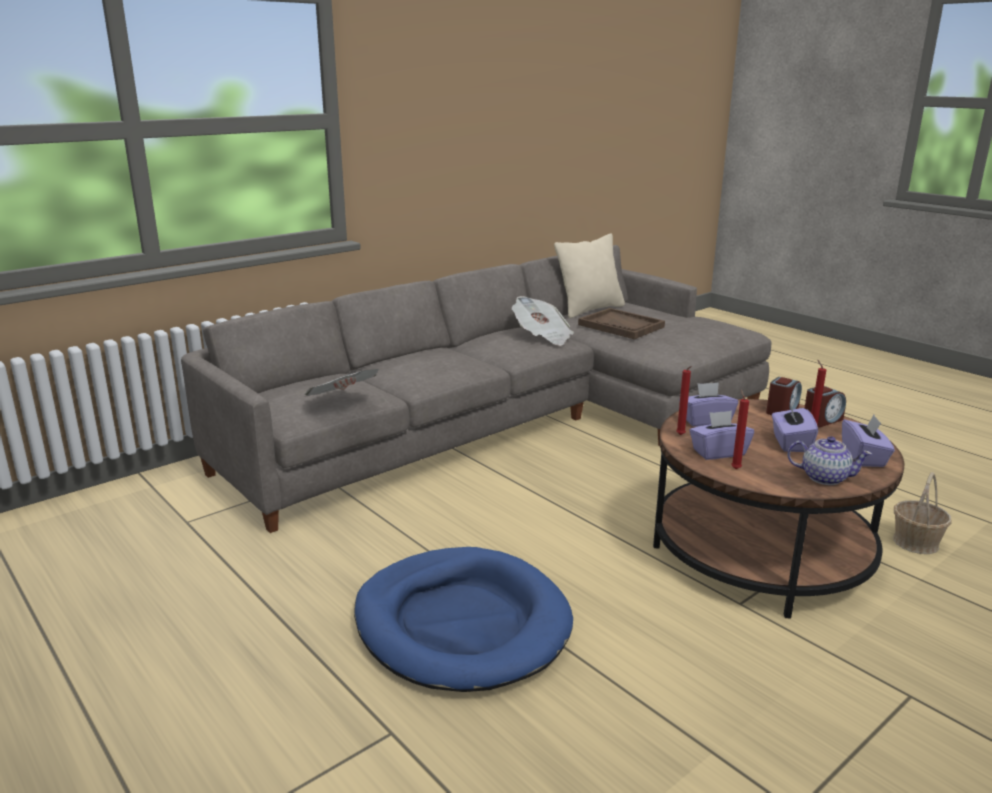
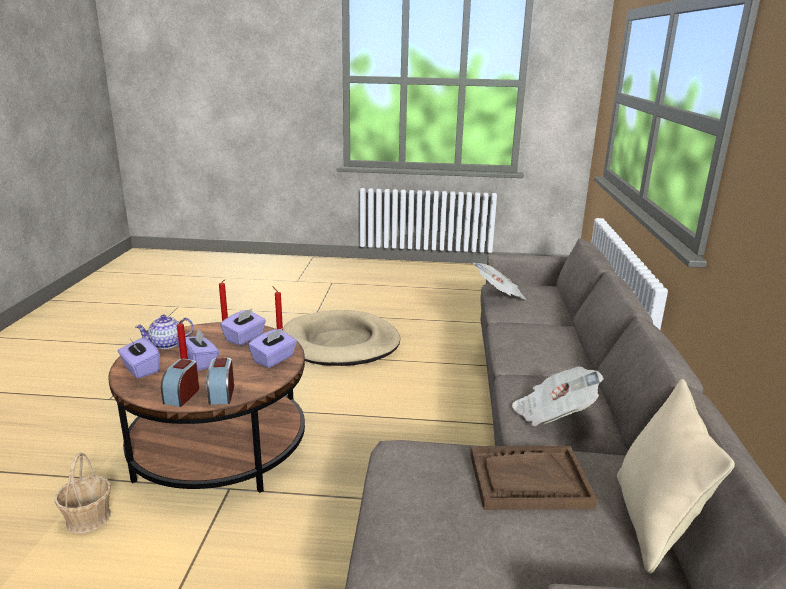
camera: 135 degrees right, 0 degrees up
blue dog bed [354,547,573,692] -> beige dog bed [283,310,400,366]

